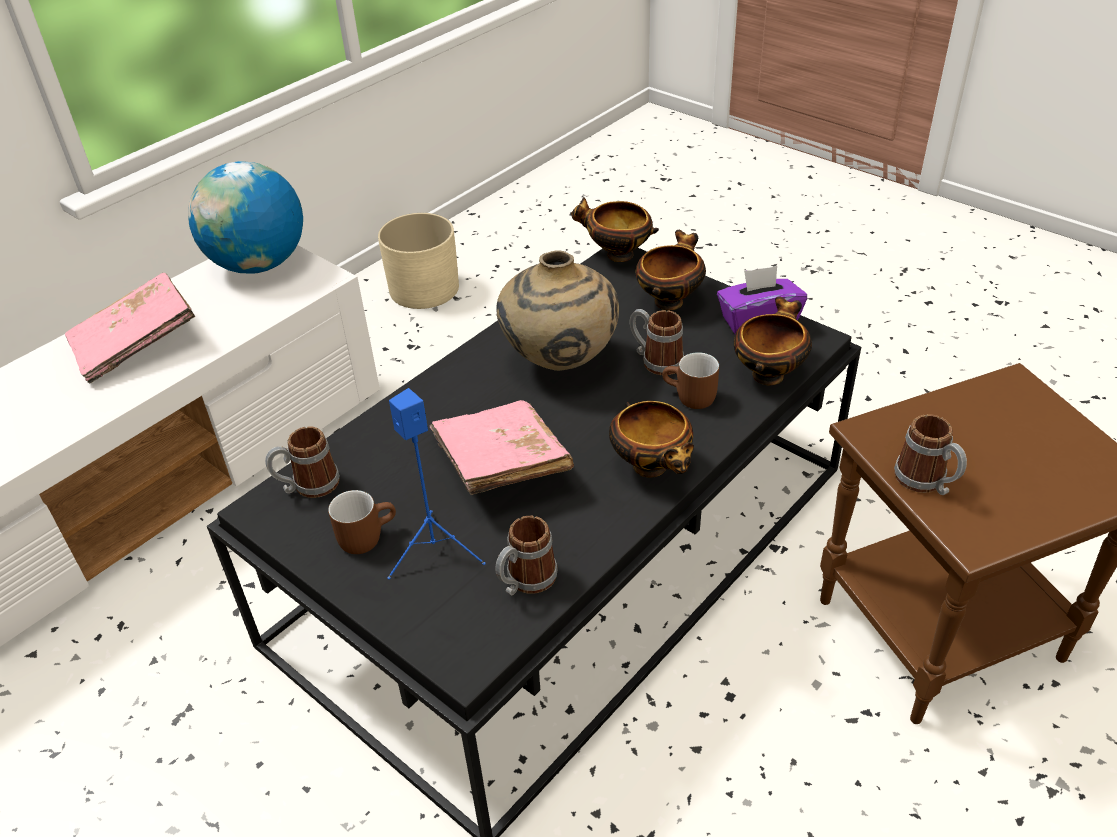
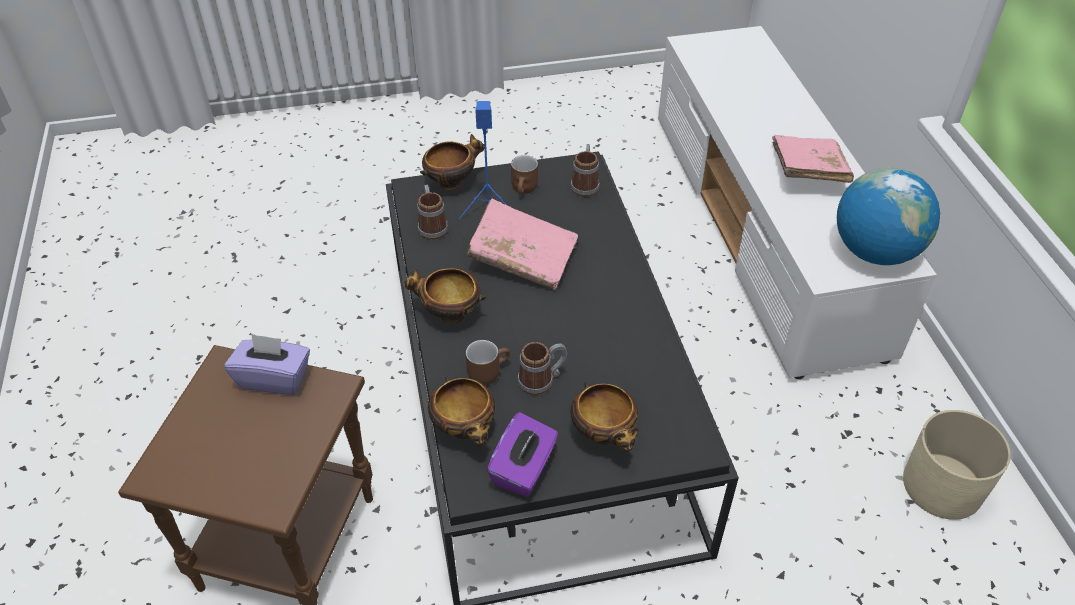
camera: 125 degrees right, 5 degrees up
beige vase [497,250,619,371] -> none
bowl [571,197,659,262] -> bowl moved to [420,134,484,191]
mug [894,414,967,495] -> purple tissue box [224,333,310,395]

